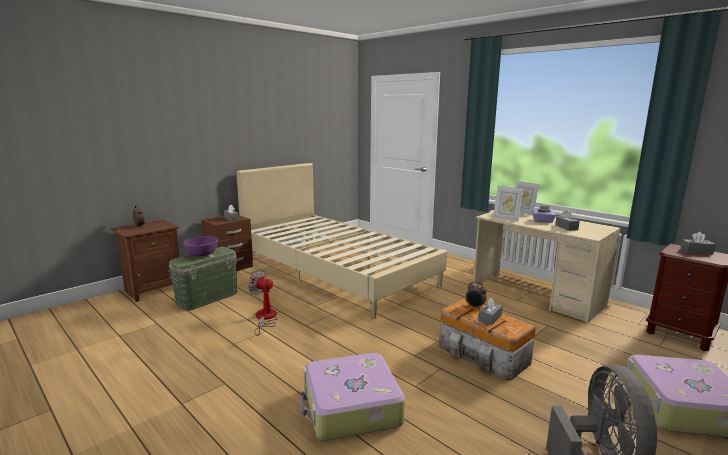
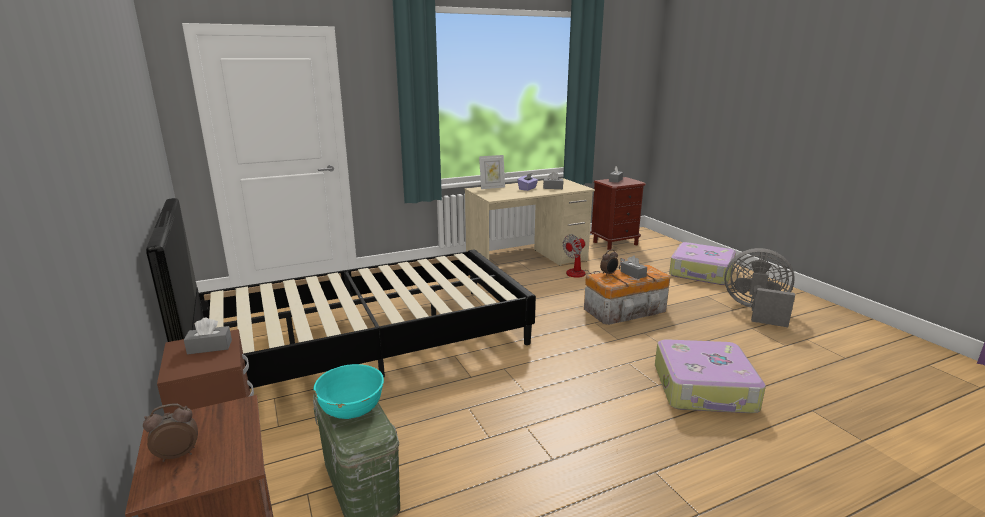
camera: 70 degrees left, 5 degrees up
purple bowl [183,236,218,257] -> turquoise bowl [314,364,384,419]
beige bed [236,163,447,319] -> black bed [146,198,536,389]
fan [248,270,278,336] -> fan moved to [562,234,625,278]
picture frame [493,186,523,222] -> none

